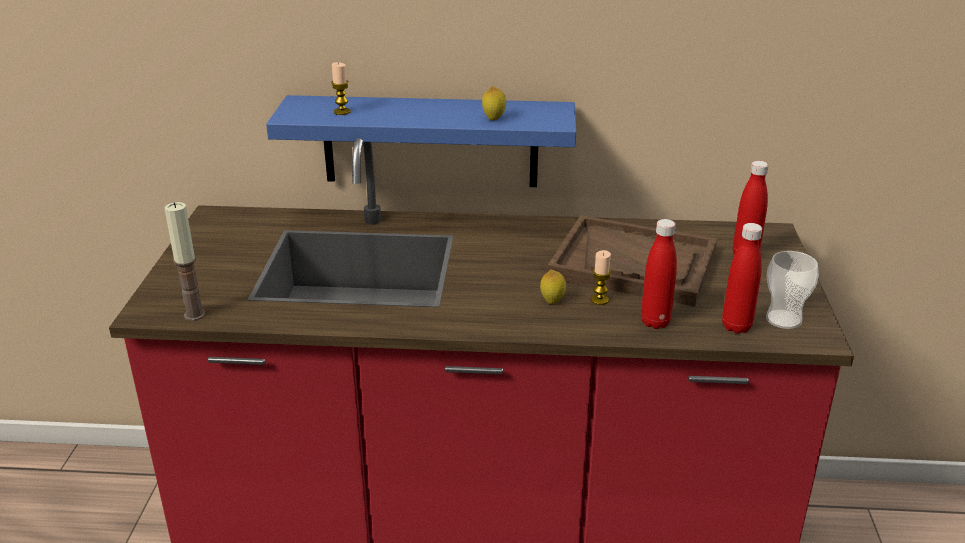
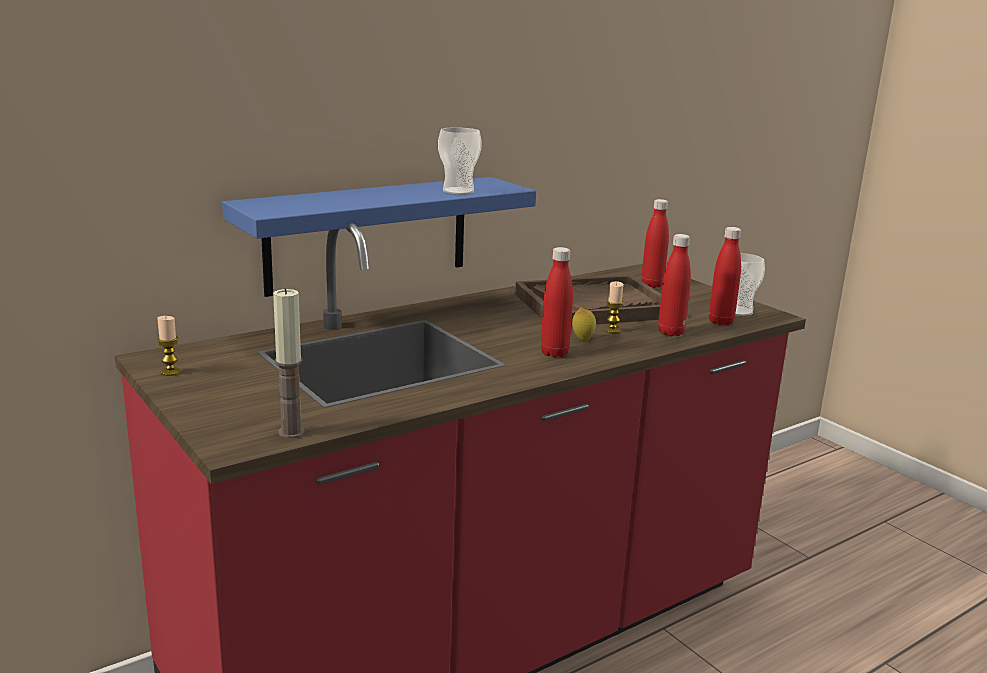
camera: 40 degrees left, 10 degrees down
candle [331,62,351,115] -> candle moved to [157,316,181,376]
lemon [482,86,506,120] -> cup [438,127,482,195]
none -> red bottle [541,247,573,357]

